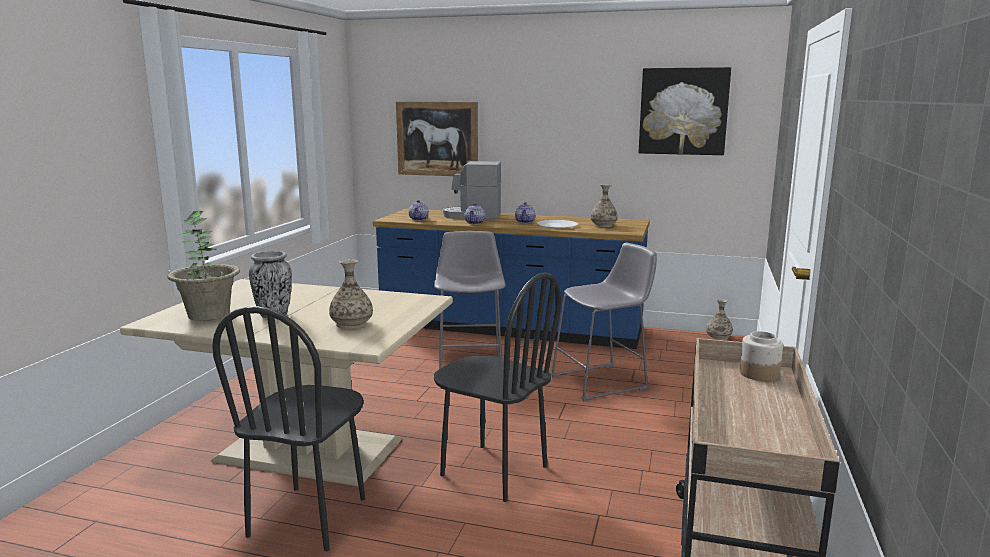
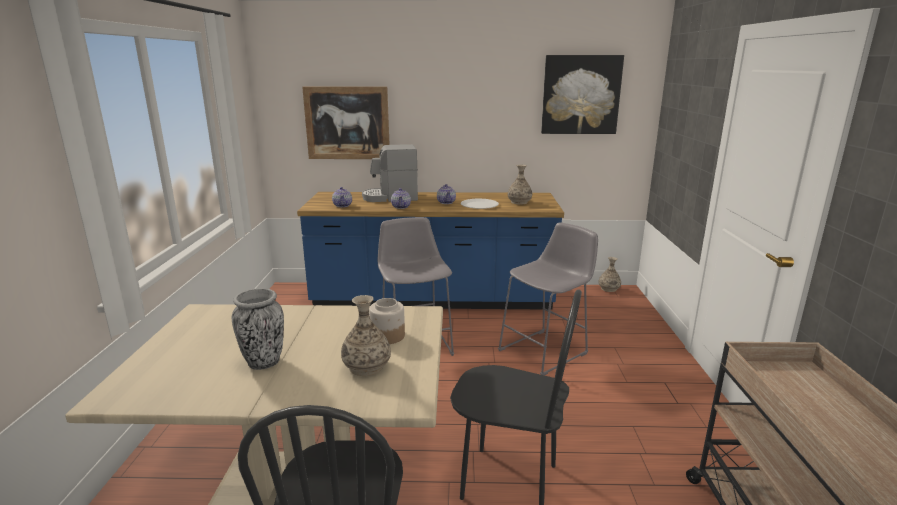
camera: 15 degrees left, 5 degrees up
potted plant [167,211,240,321] -> none
jar [740,331,783,381] -> jar moved to [369,298,405,344]

